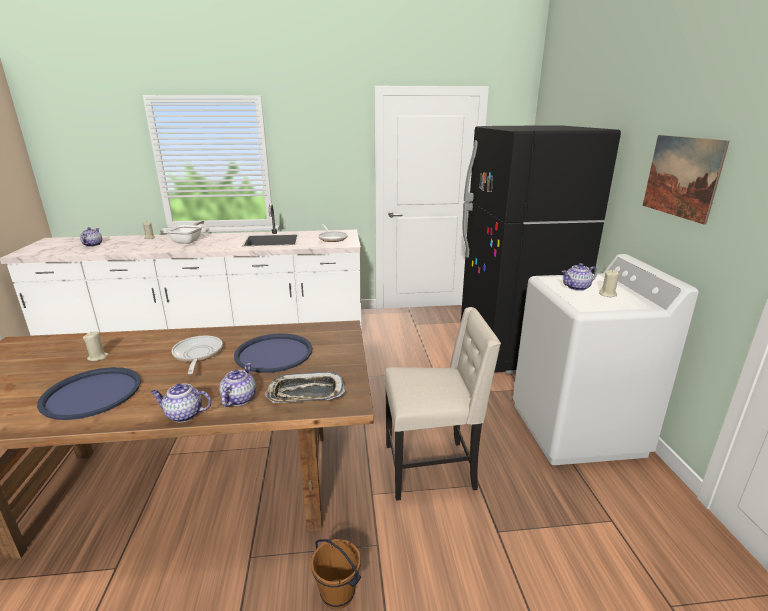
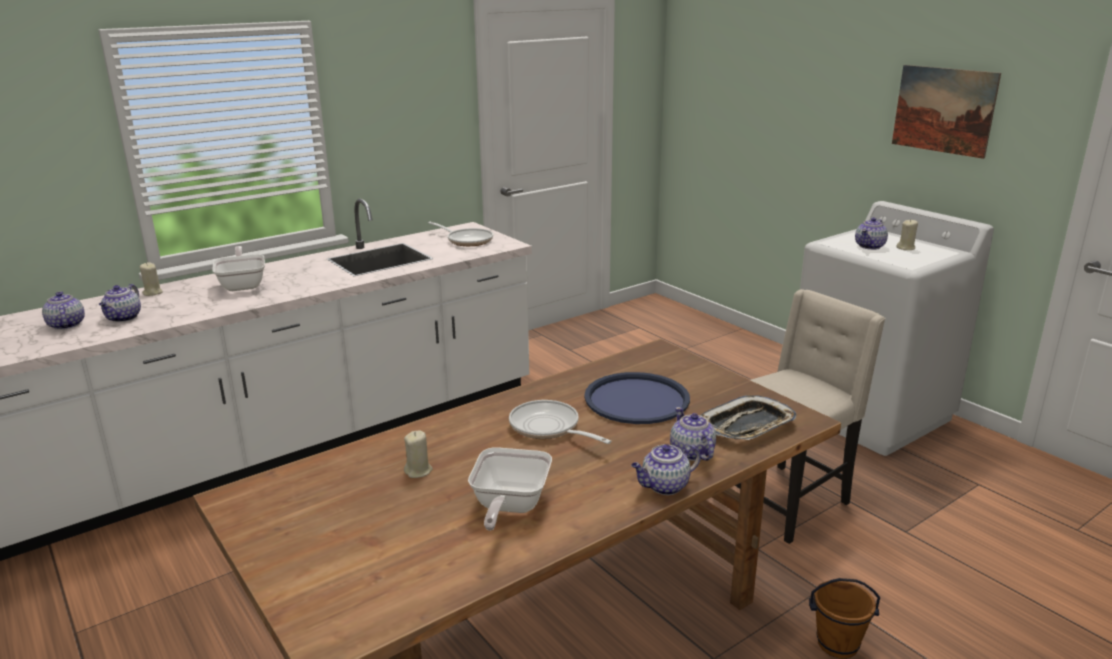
camera: 30 degrees left, 0 degrees up
blue tray [37,367,141,420] -> frying pan [468,447,552,531]
black fridge [461,125,621,374] -> none
none -> teapot [99,284,141,322]

